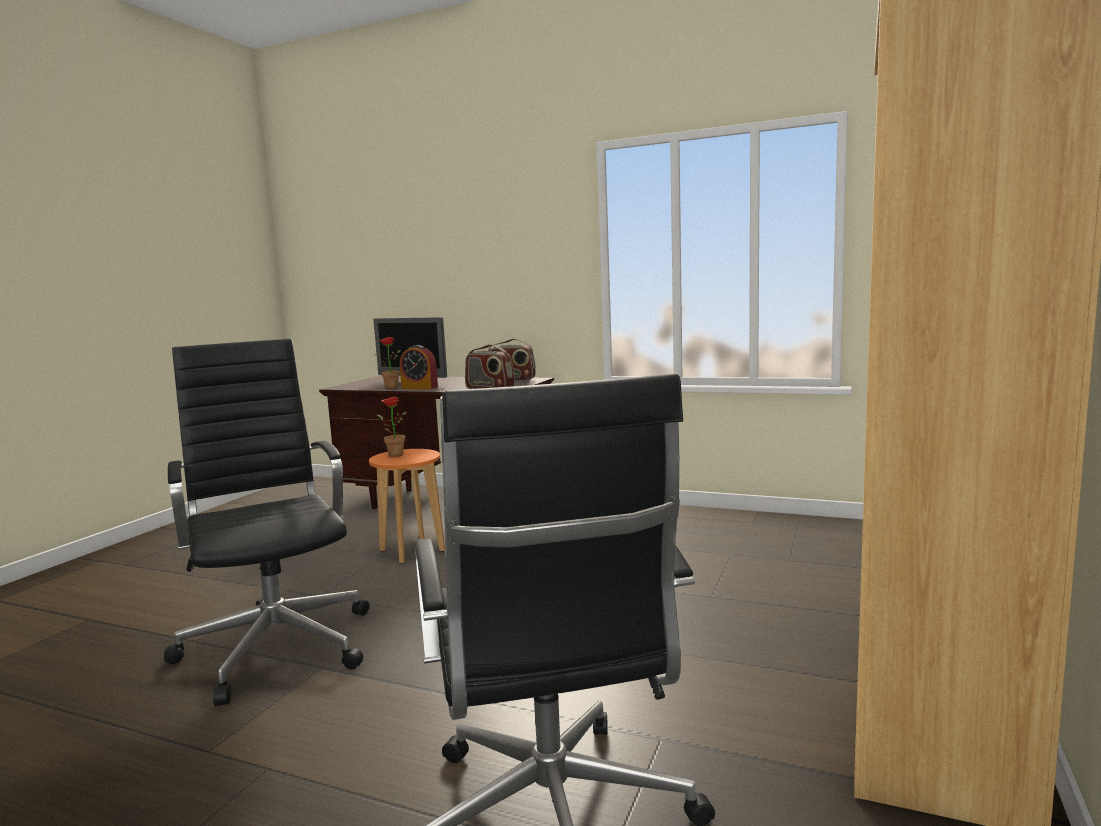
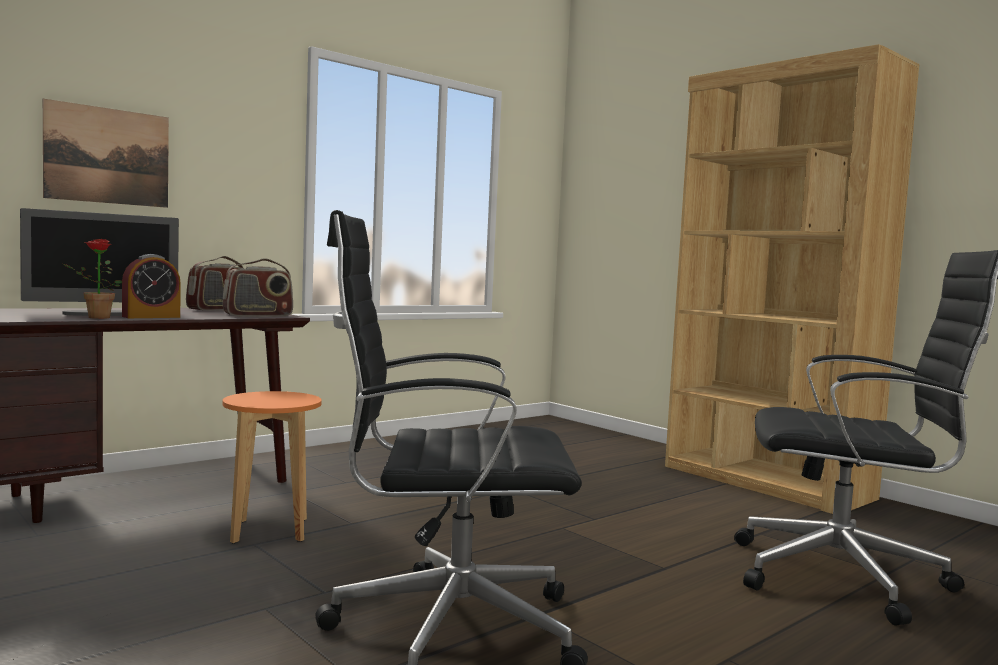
camera: 65 degrees left, 5 degrees down
potted plant [377,397,407,457] -> none
none -> picture [43,99,169,208]

